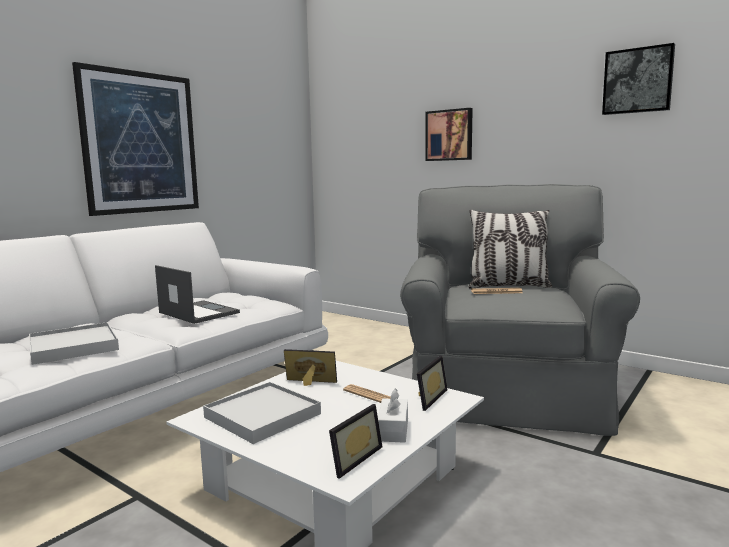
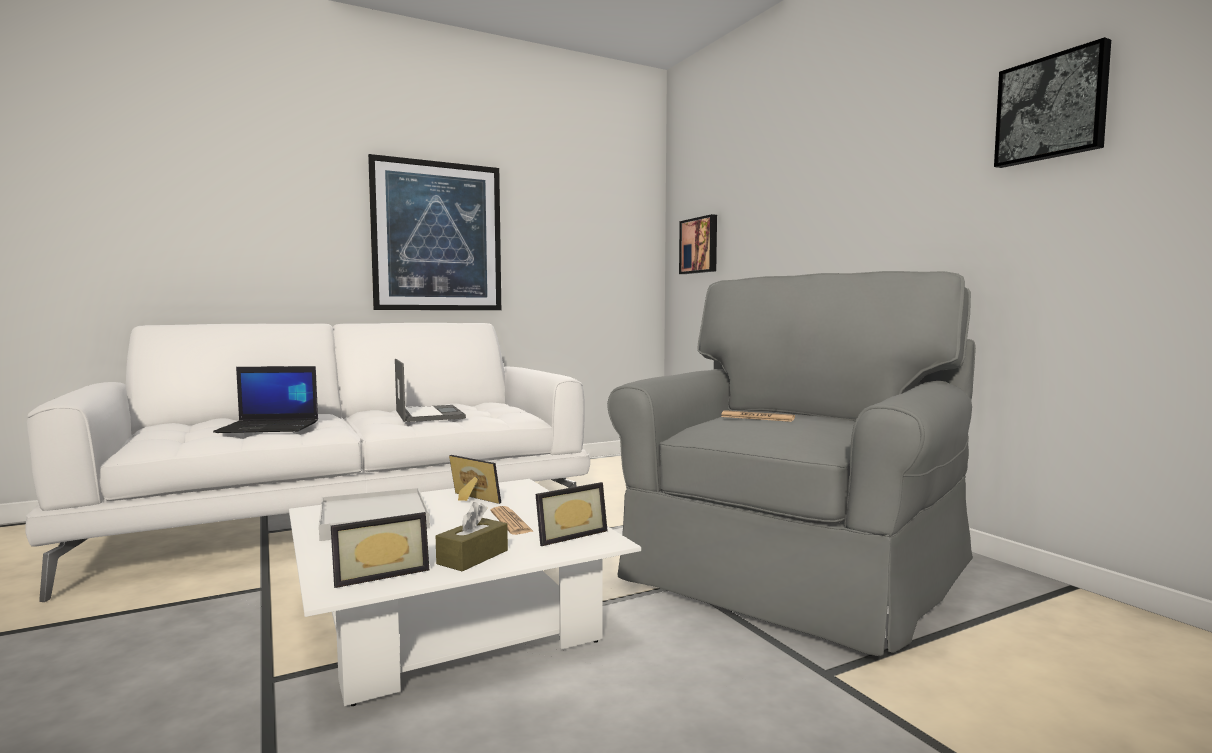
camera: 25 degrees right, 5 degrees down
white tray [29,322,119,365] -> laptop [213,366,318,433]
white tissue box [378,388,408,443] -> brown tissue box [436,502,508,571]
picture [425,108,473,161] -> picture moved to [679,214,717,274]
pillow [469,210,552,289] -> none

